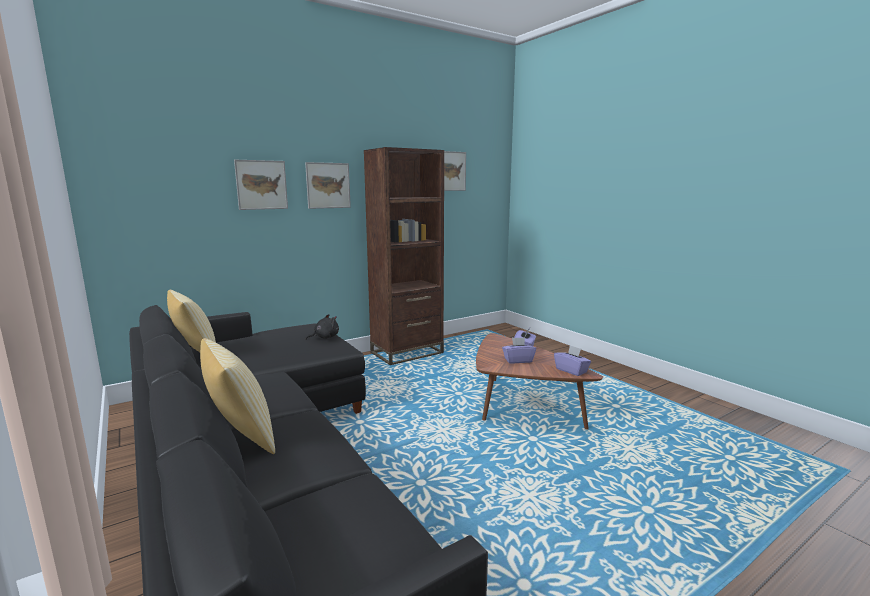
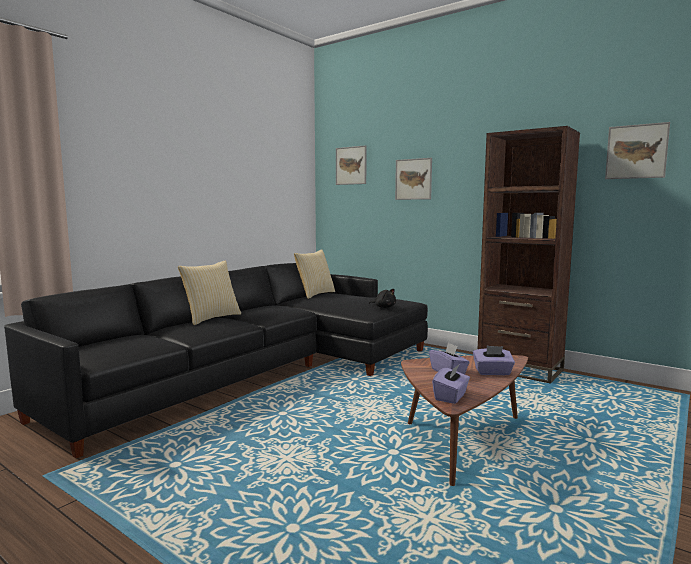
camera: 70 degrees right, 5 degrees down
picture [305,162,351,209] -> picture moved to [336,145,367,185]

